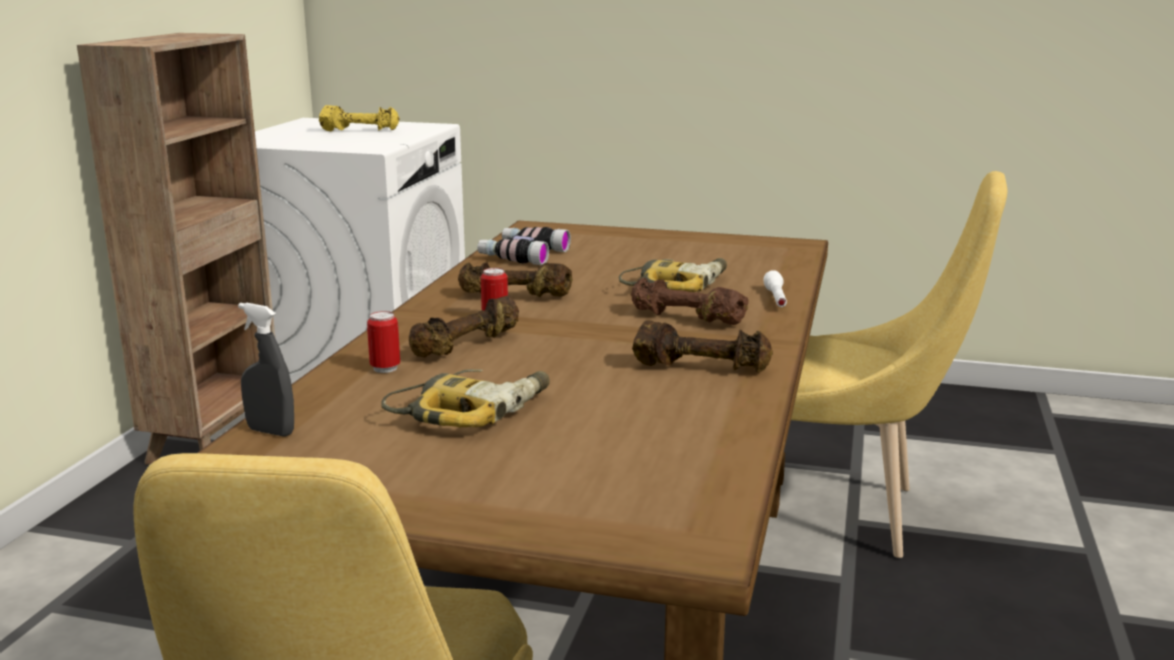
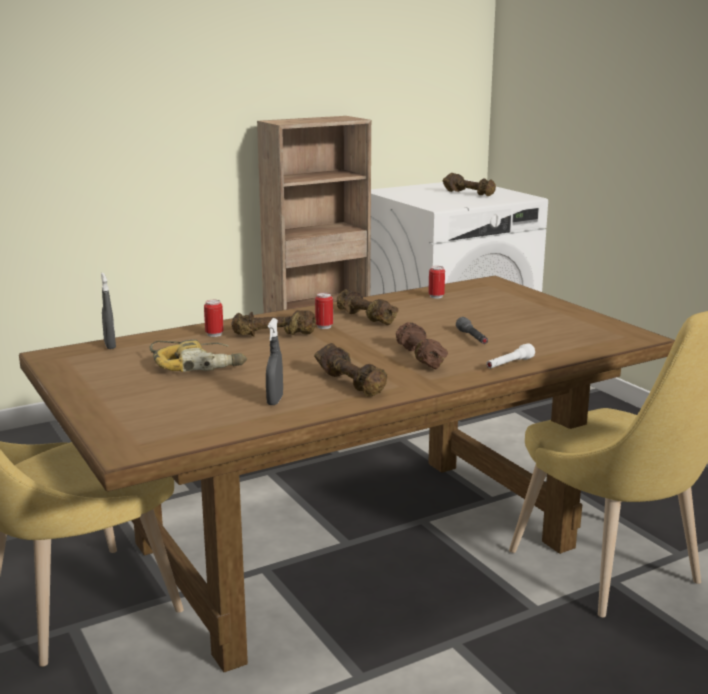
camera: 45 degrees right, 0 degrees up
yellow dumbbell [319,105,399,131] -> brown dumbbell [443,173,496,196]
binoculars [477,227,571,265] -> can [428,266,445,299]
power drill [619,258,727,292] -> grey flashlight [456,317,488,344]
none -> grey spray bottle [266,318,283,405]

